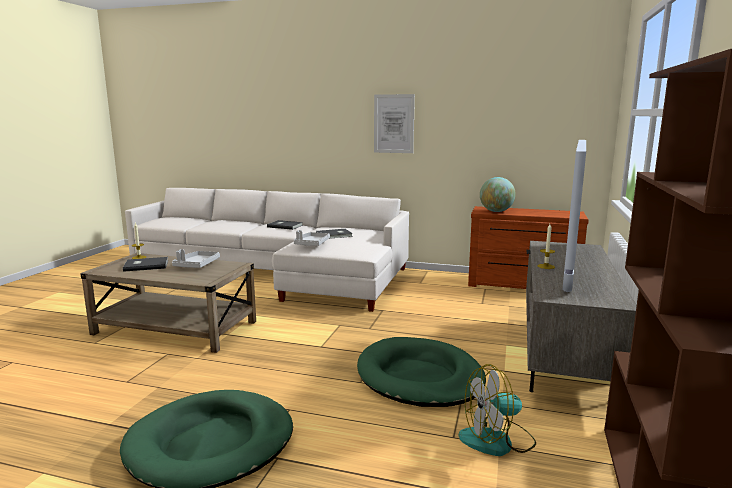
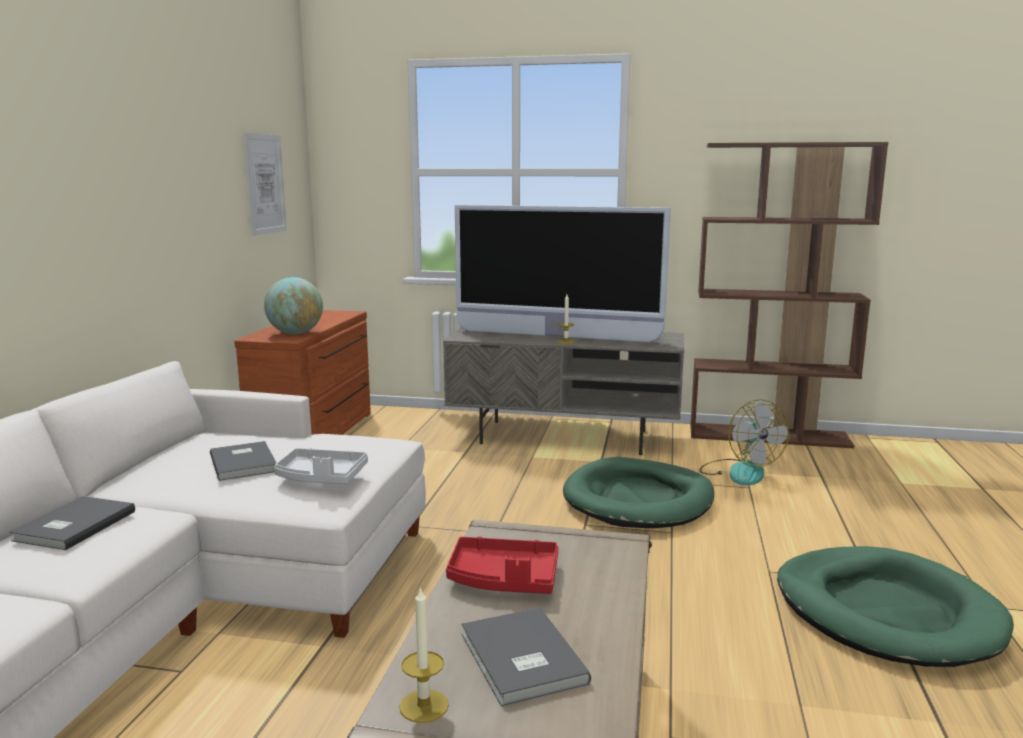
camera: 95 degrees left, 0 degrees up
grey tray [172,249,220,268] -> red tray [446,537,559,594]
picture [374,94,415,153] -> picture moved to [244,133,287,236]

